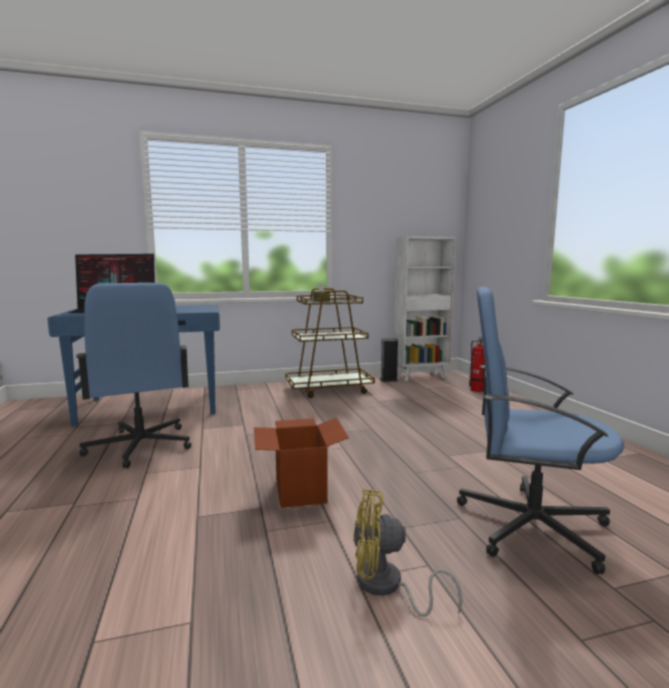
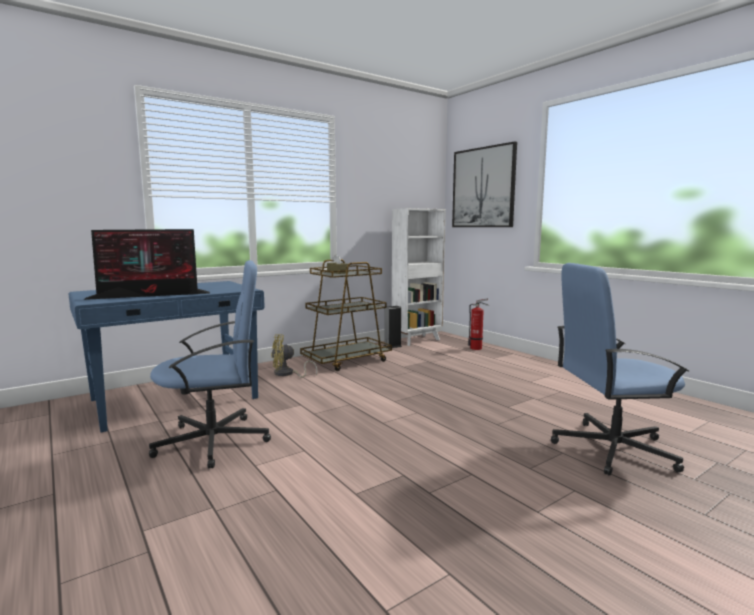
camera: 20 degrees left, 0 degrees up
blue office chair [76,283,191,468] -> blue office chair turned 60 degrees counterclockwise [149,260,271,468]
cardboard box [254,418,349,508] -> none
yellow fan [353,489,462,617] -> yellow fan moved to [271,334,317,378]
none -> picture [452,141,517,227]

